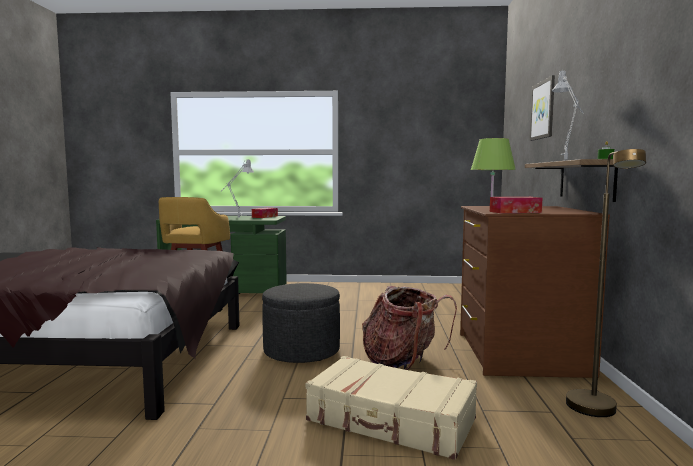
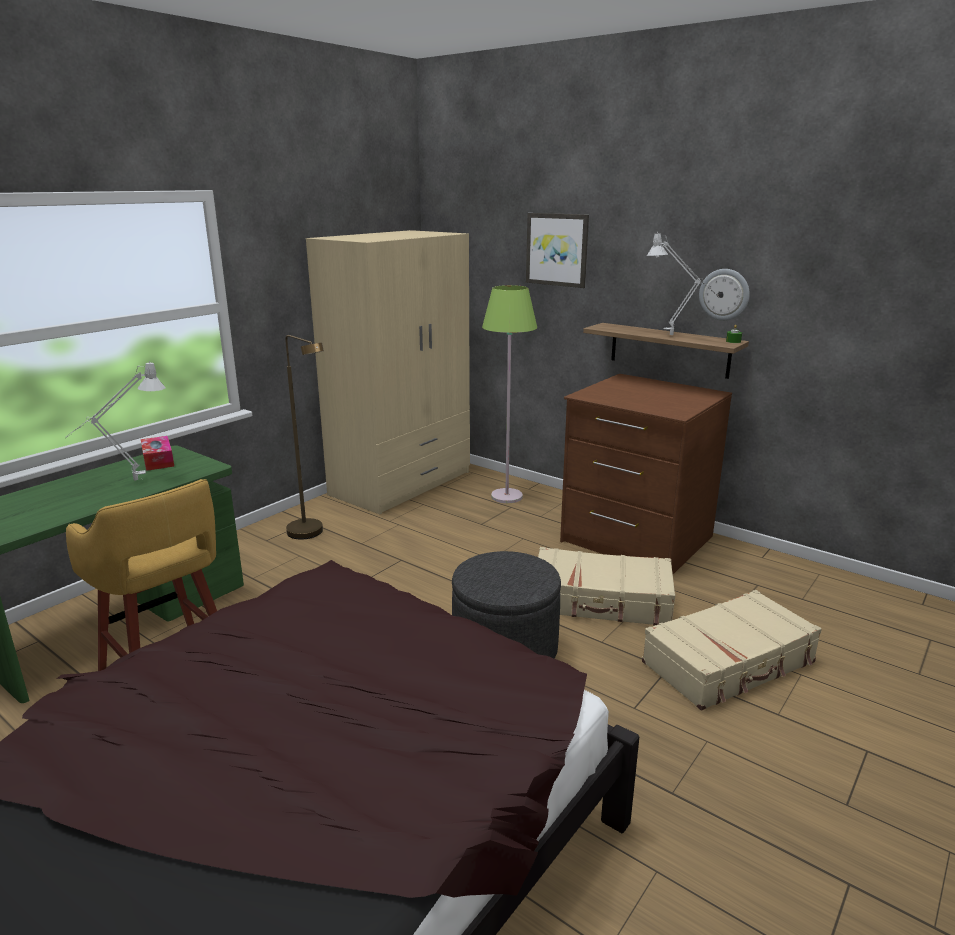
camera: 55 degrees left, 15 degrees up
backpack [362,286,457,370] -> beige suitcase [538,547,675,626]
tissue box [490,197,542,213] -> none
brown floor lamp [566,149,646,417] -> brown floor lamp moved to [285,335,324,539]
none -> beige wardrobe [306,230,470,514]
none -> wall clock [699,269,750,321]

